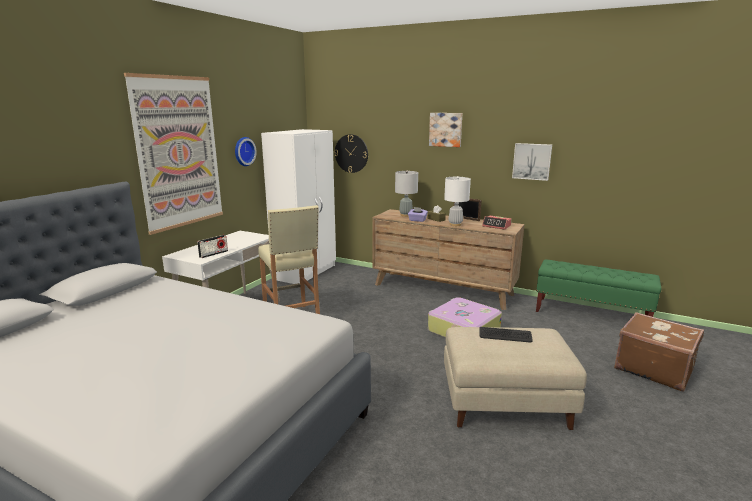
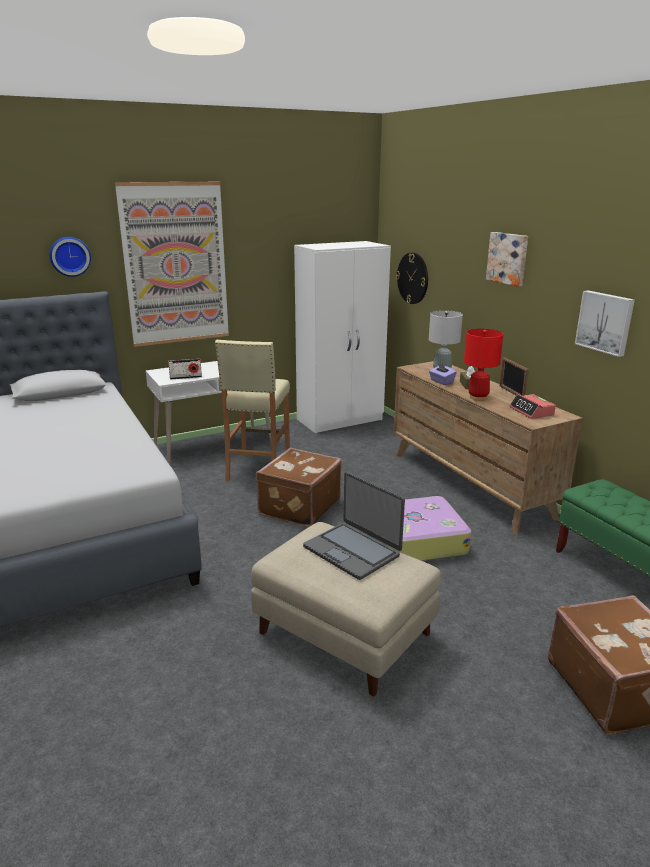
camera: 35 degrees right, 5 degrees up
wall clock [235,137,257,166] -> wall clock moved to [50,237,91,277]
white table lamp [444,176,471,226] -> red table lamp [464,329,504,401]
keyboard [479,327,533,342] -> laptop [303,472,405,580]
none -> brown suitcase [256,447,342,527]

